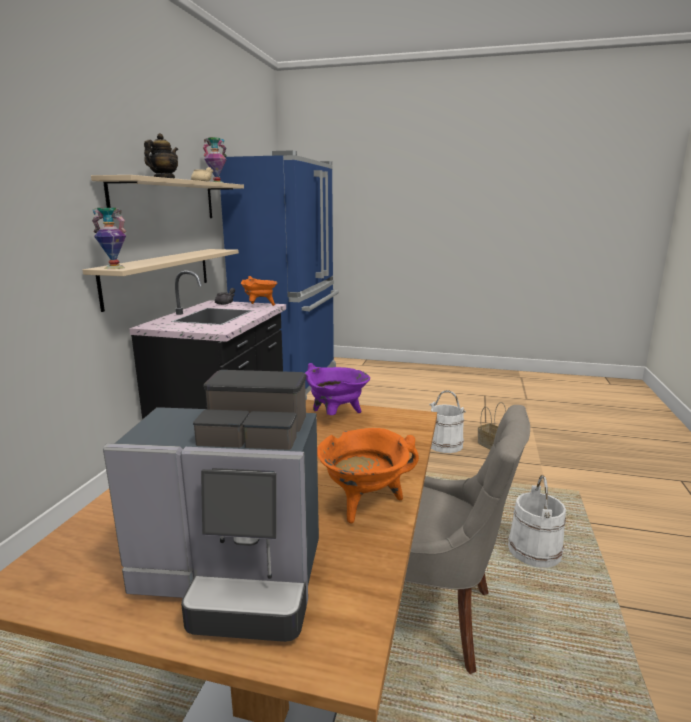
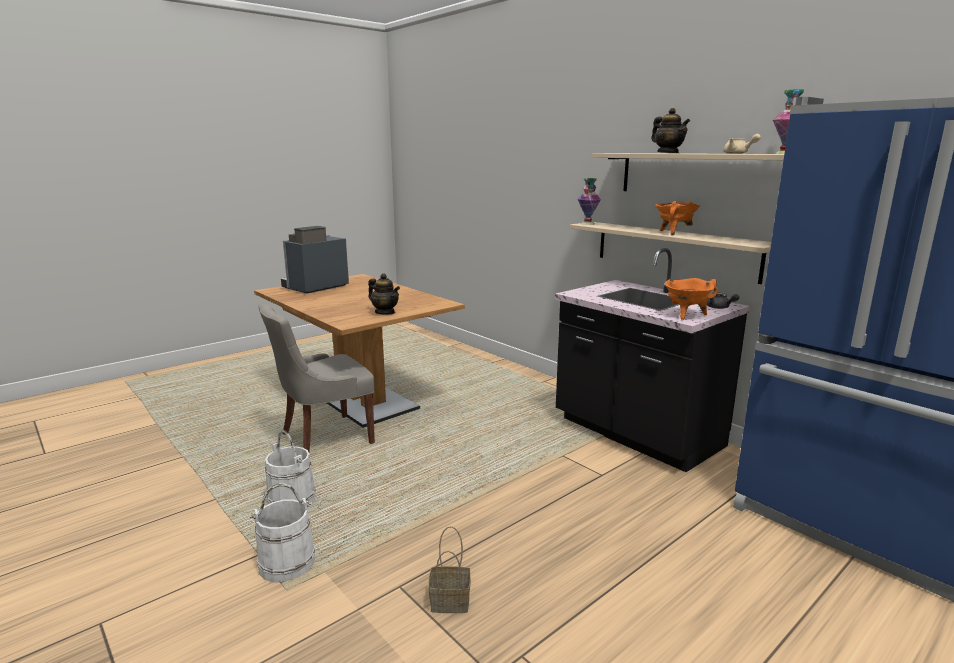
camera: 125 degrees right, 0 degrees up
purple cooking pot [305,363,370,415] -> teapot [368,273,400,315]
orange cooking pot [317,428,419,524] -> orange cooking pot moved to [655,201,700,236]
white bucket [429,390,466,453] -> white bucket moved to [249,483,316,583]

